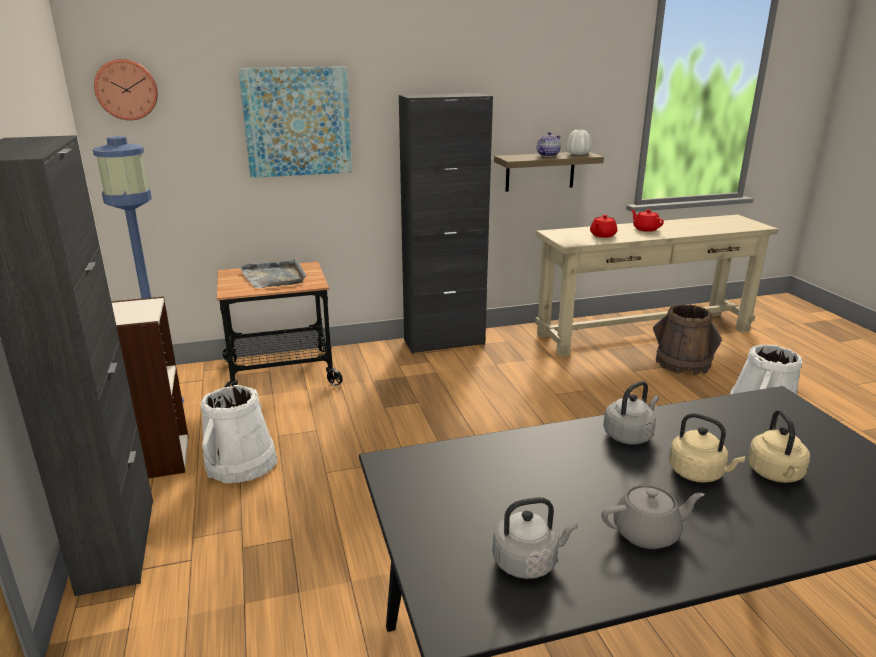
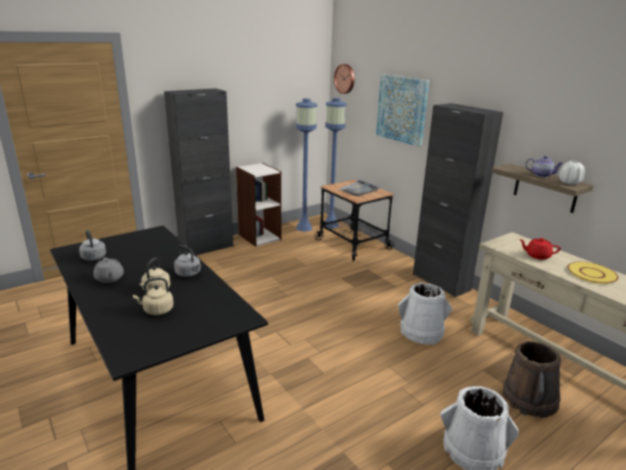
camera: 70 degrees right, 0 degrees up
white bucket [201,385,277,483] -> white bucket moved to [398,282,452,345]
red teapot [631,209,664,232] -> yellow plate [567,262,619,284]
none -> blue floor lamp [325,98,347,229]

